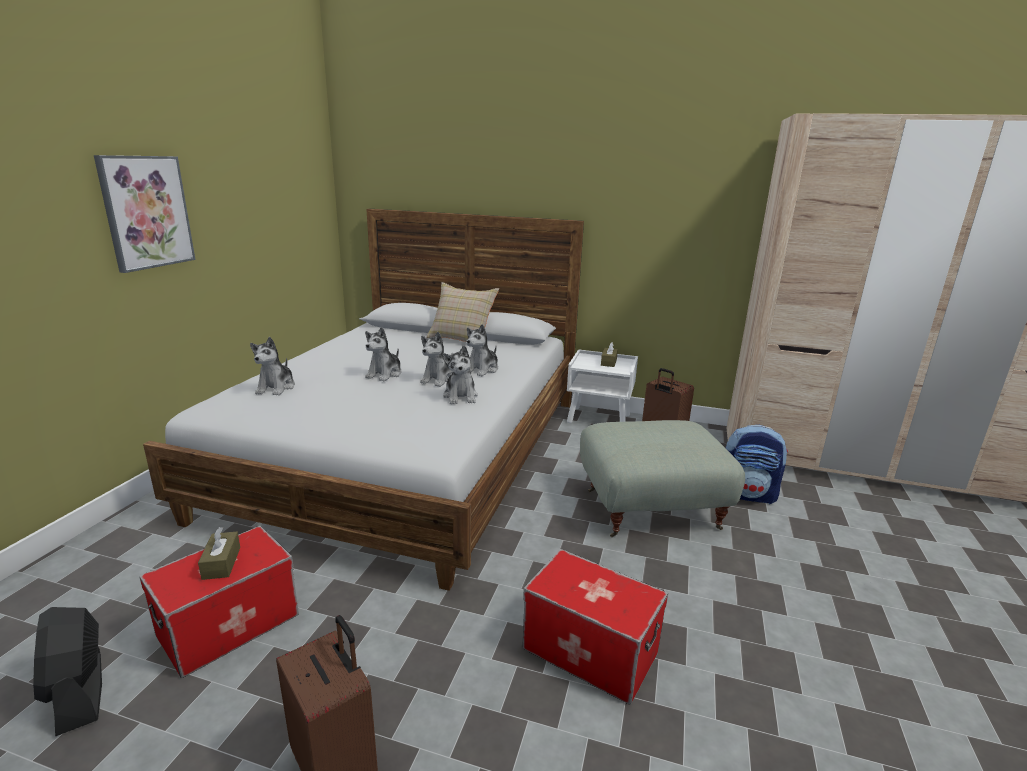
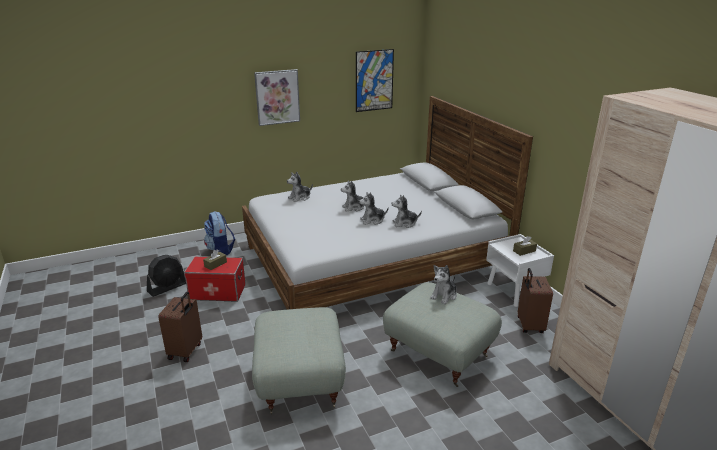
camera: 50 degrees right, 5 degrees up
black fan [33,607,102,736] -> black fan turned 150 degrees counterclockwise [147,255,186,297]
beige pillow [426,282,499,342] -> none
plush toy [443,346,478,404] -> plush toy moved to [430,265,457,304]
storage box [522,549,668,705] -> grey ottoman [252,307,346,414]
backpack [726,425,788,504] -> backpack moved to [204,211,235,255]
none -> picture [356,49,394,112]

